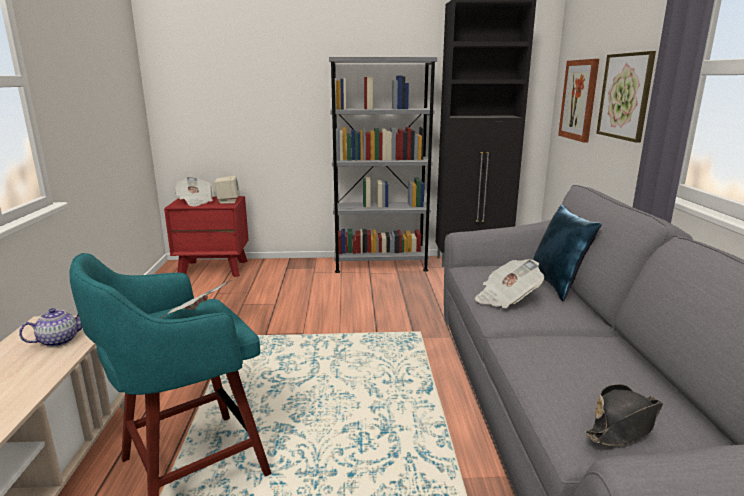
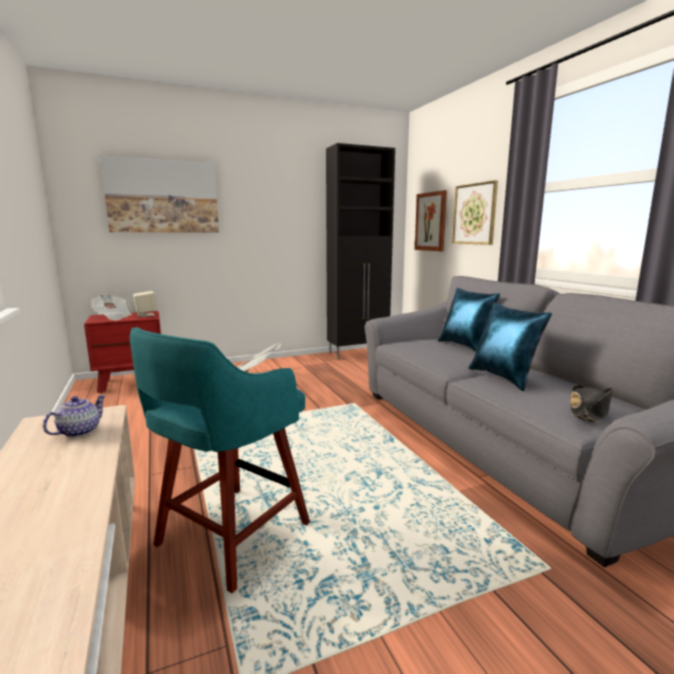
camera: 20 degrees left, 5 degrees down
grey bookcase [329,57,437,273] -> none
newspaper [475,259,544,308] -> none
none -> picture [100,156,219,232]
none -> blue pillow [468,302,552,391]

